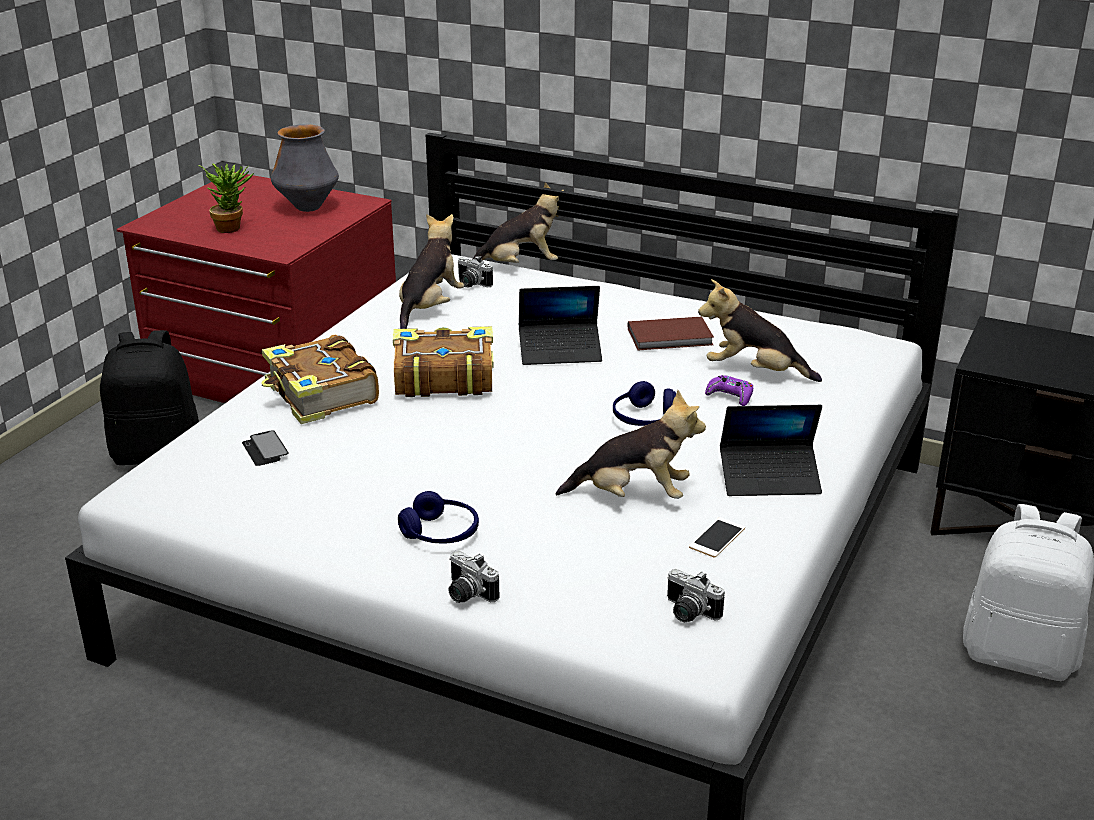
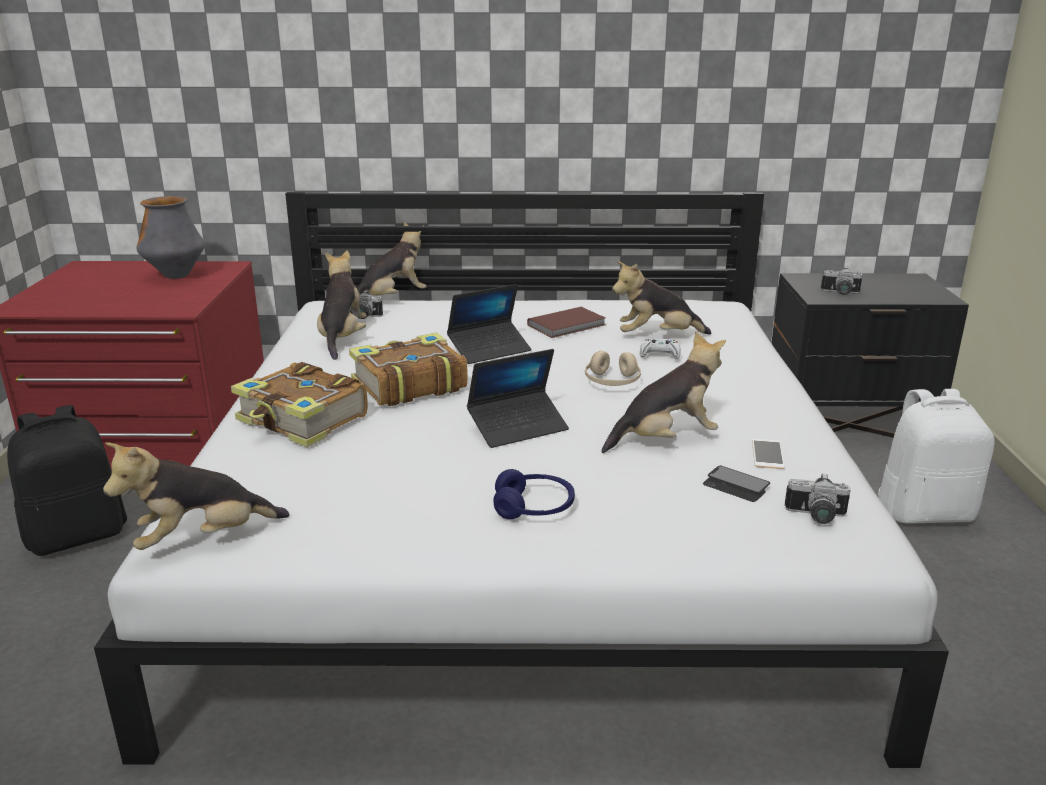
camera: 25 degrees left, 5 degrees down
potted plant [199,163,254,233] -> none
phone [242,430,289,466] -> phone moved to [703,466,770,502]
camera [448,551,499,603] -> camera moved to [821,266,862,295]
blue headphones [613,381,676,426] -> beige headphones [585,351,641,386]
purple game controller [705,375,753,406] -> white game controller [640,339,681,359]
laptop [720,405,822,496] -> laptop moved to [467,349,569,448]
none -> plush toy [103,442,290,550]

